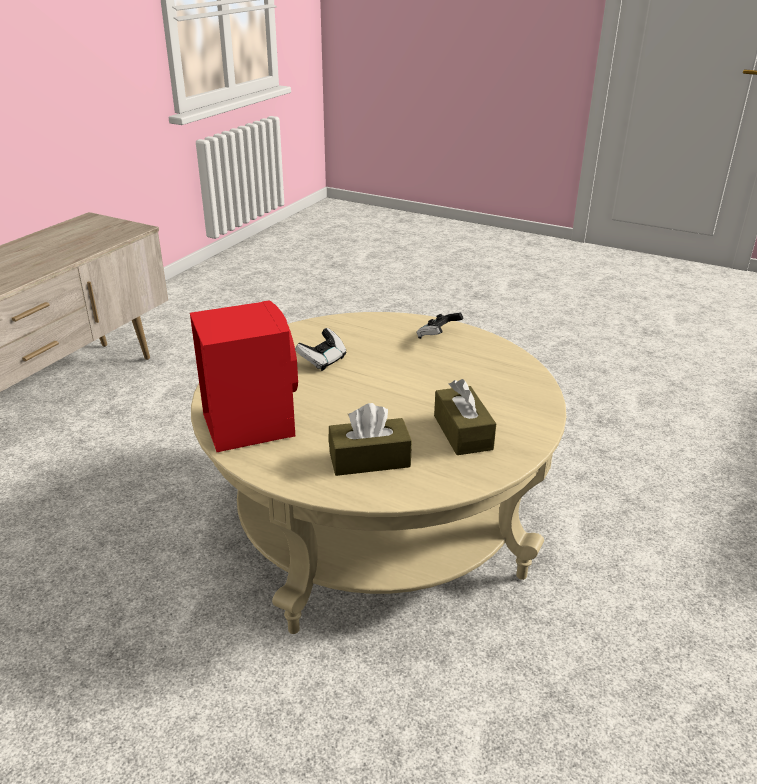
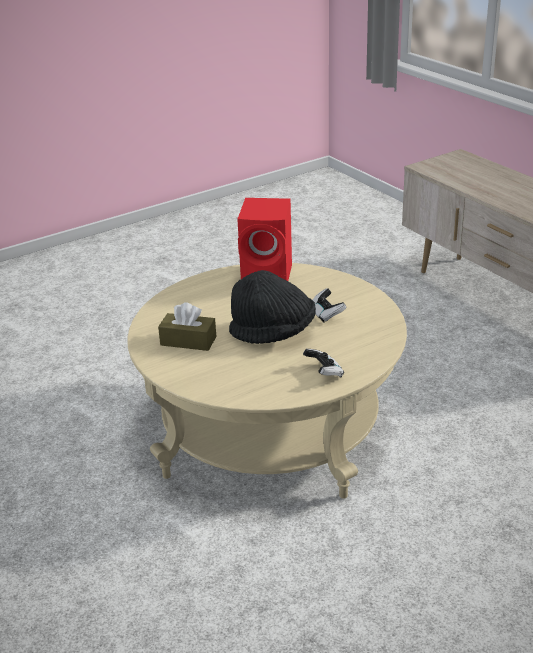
camera: 120 degrees right, 0 degrees up
brown tissue box [329,403,412,476] -> none
none -> black hat [229,270,316,344]

